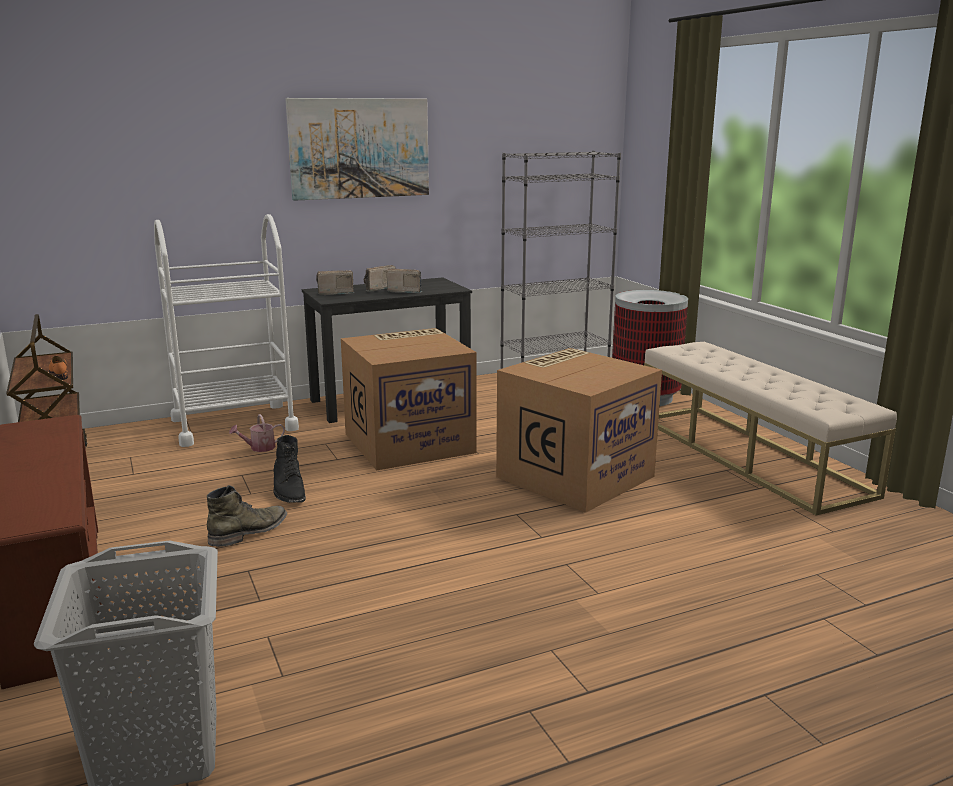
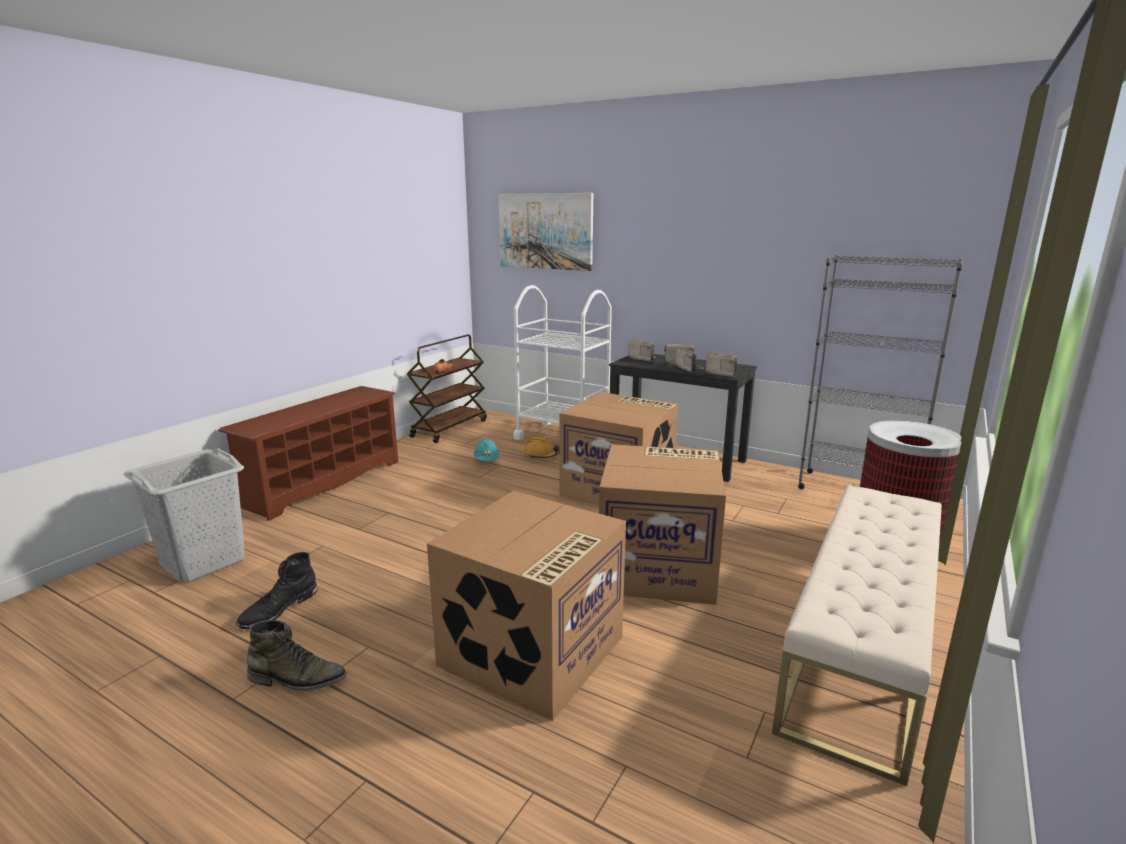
camera: 55 degrees right, 0 degrees up
green boot [207,485,287,547] -> green boot moved to [247,620,347,691]
watering can [229,414,285,452] -> orange hard hat [524,437,560,459]
black boot [273,435,306,503] -> black boot moved to [236,552,318,629]
picture [285,98,429,201] -> picture moved to [498,193,593,271]
none -> cardboard box [427,491,626,721]
none -> turquoise hard hat [474,439,499,461]
none -> radio [705,352,737,377]

